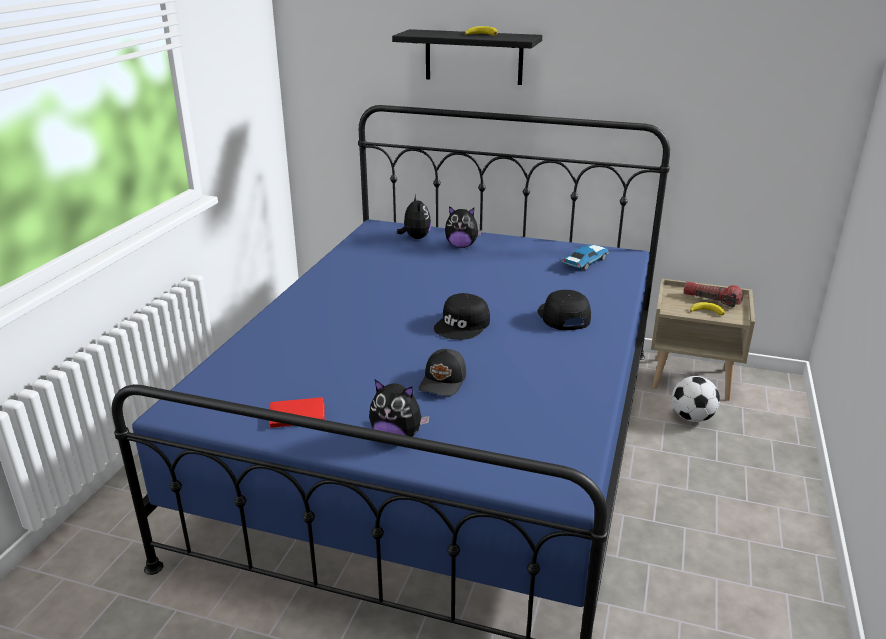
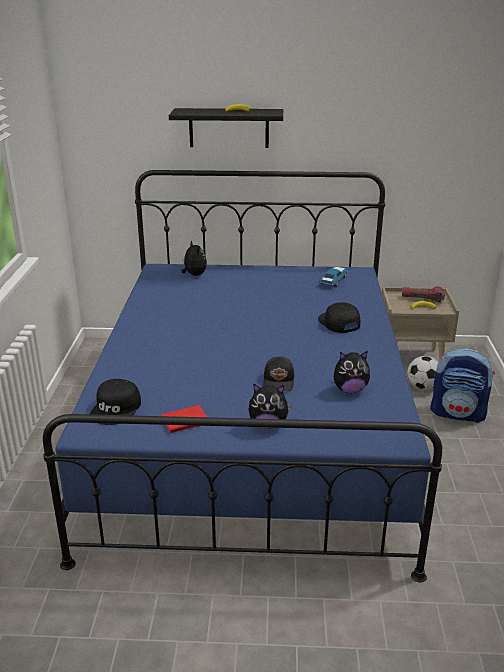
camera: 15 degrees left, 0 degrees up
black cap [434,293,490,340] -> black cap moved to [90,379,141,425]
plush toy [445,206,482,248] -> plush toy moved to [334,351,370,393]
none -> backpack [430,348,495,423]

